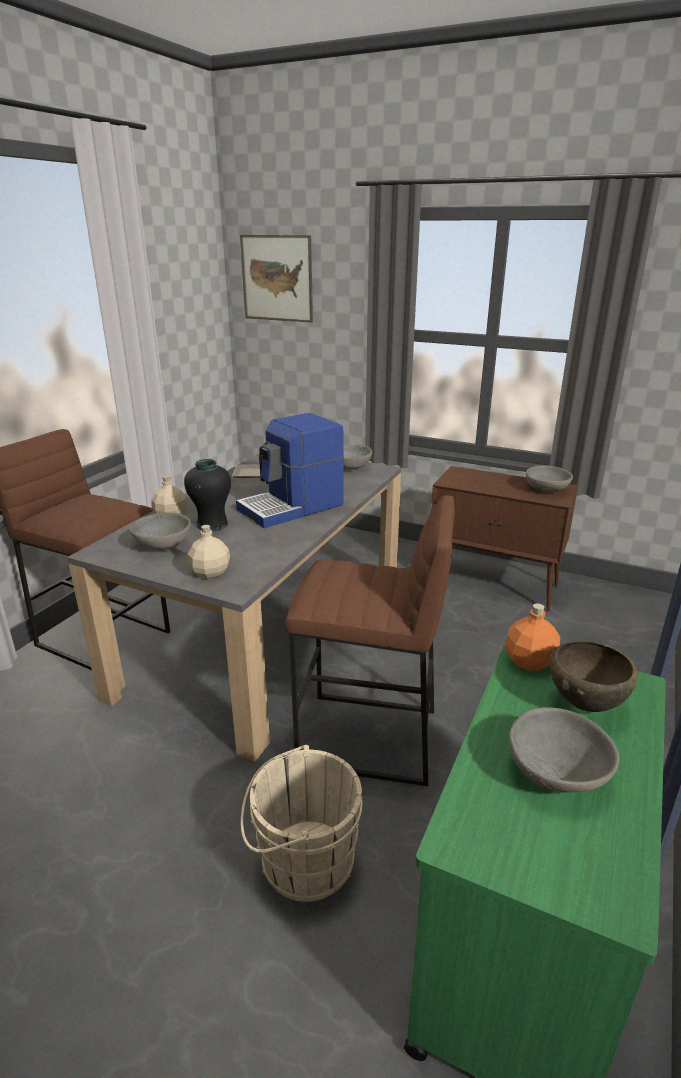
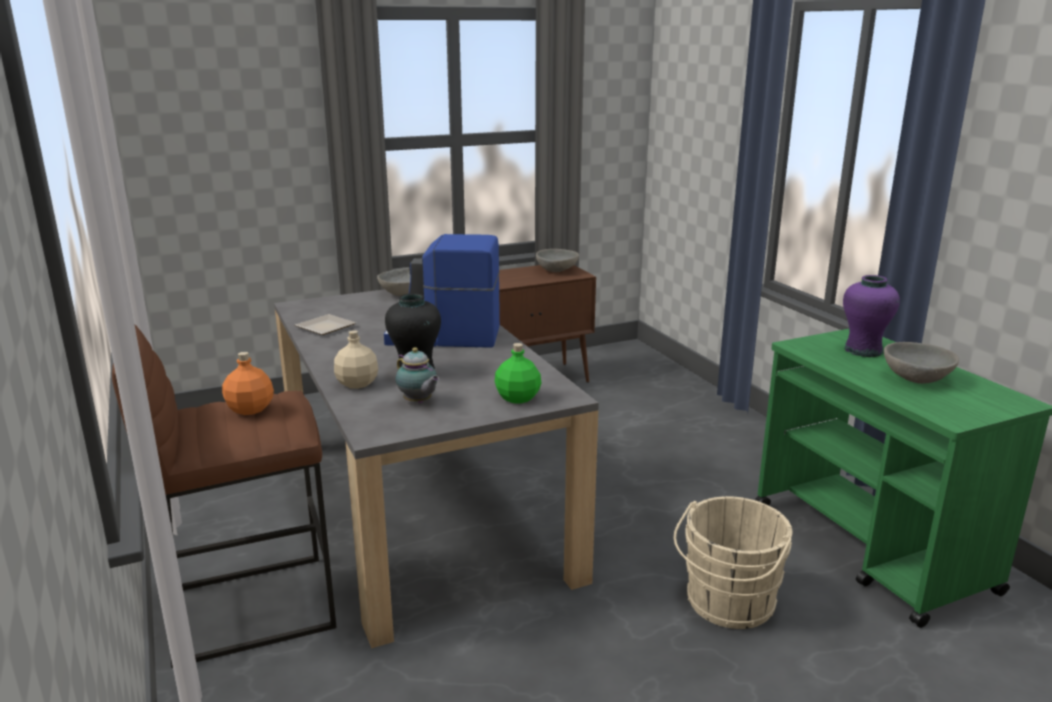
camera: 50 degrees left, 5 degrees down
grey bowl [129,513,191,550] -> teapot [396,347,439,403]
beige bottle [187,525,230,579] -> green bottle [495,343,541,404]
coffee machine [236,413,344,528] -> coffee machine turned 90 degrees clockwise [384,234,500,348]
picture [240,235,313,323] -> none
brown stool [285,495,455,786] -> none
orange bottle [505,603,560,671] -> orange bottle moved to [222,352,274,415]
brown bowl [550,641,638,712] -> purple vase [843,275,900,357]

